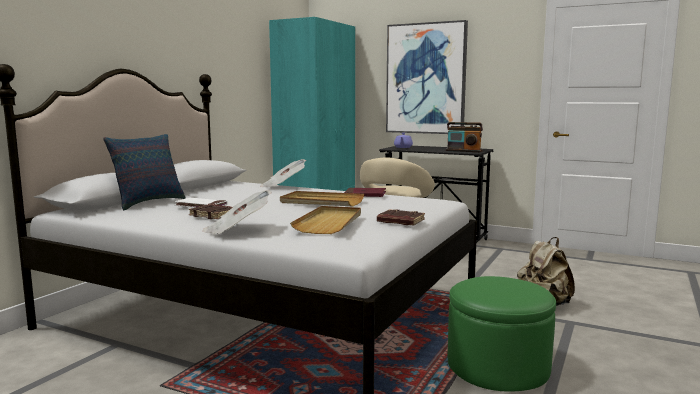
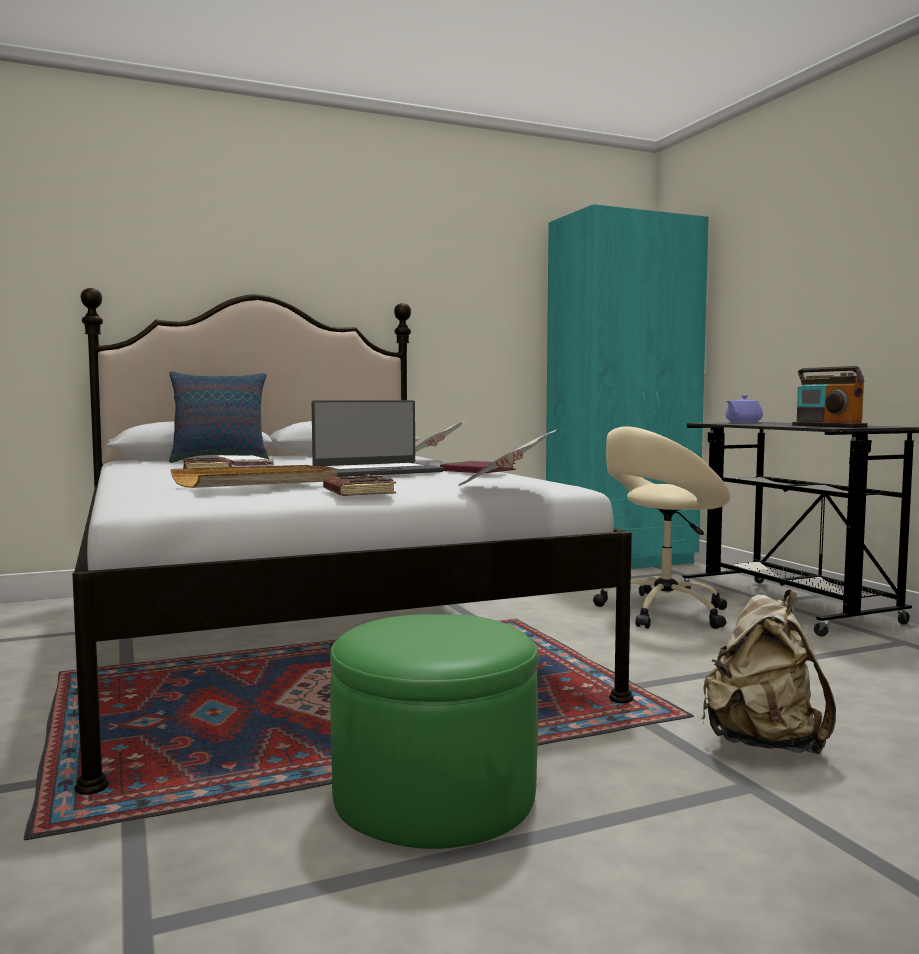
camera: 40 degrees right, 5 degrees down
newspaper [203,190,272,234] -> newspaper moved to [458,429,557,487]
beige tray [280,191,364,206] -> laptop [312,400,444,477]
picture [386,20,468,134] -> none

